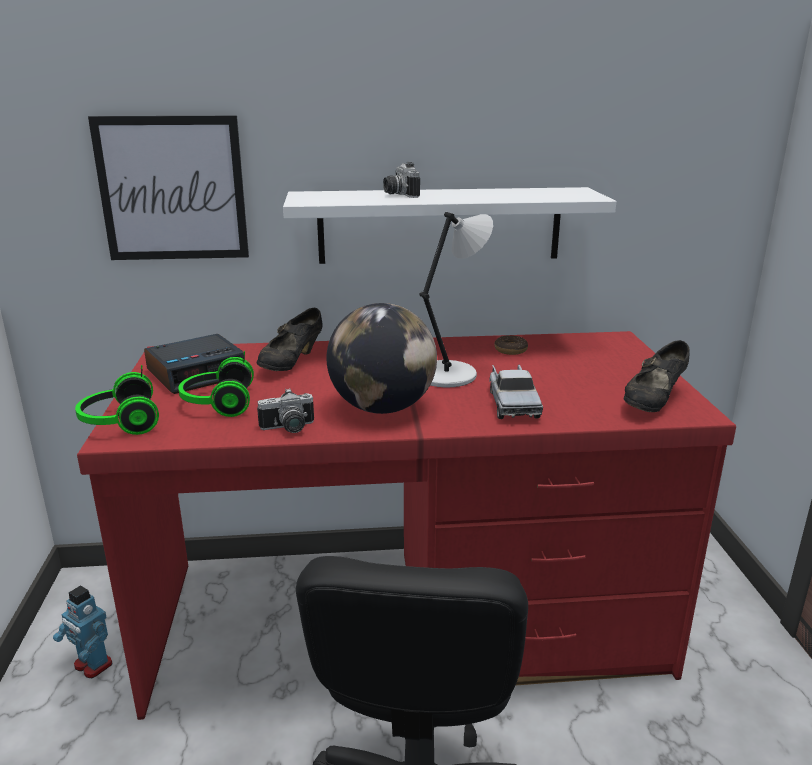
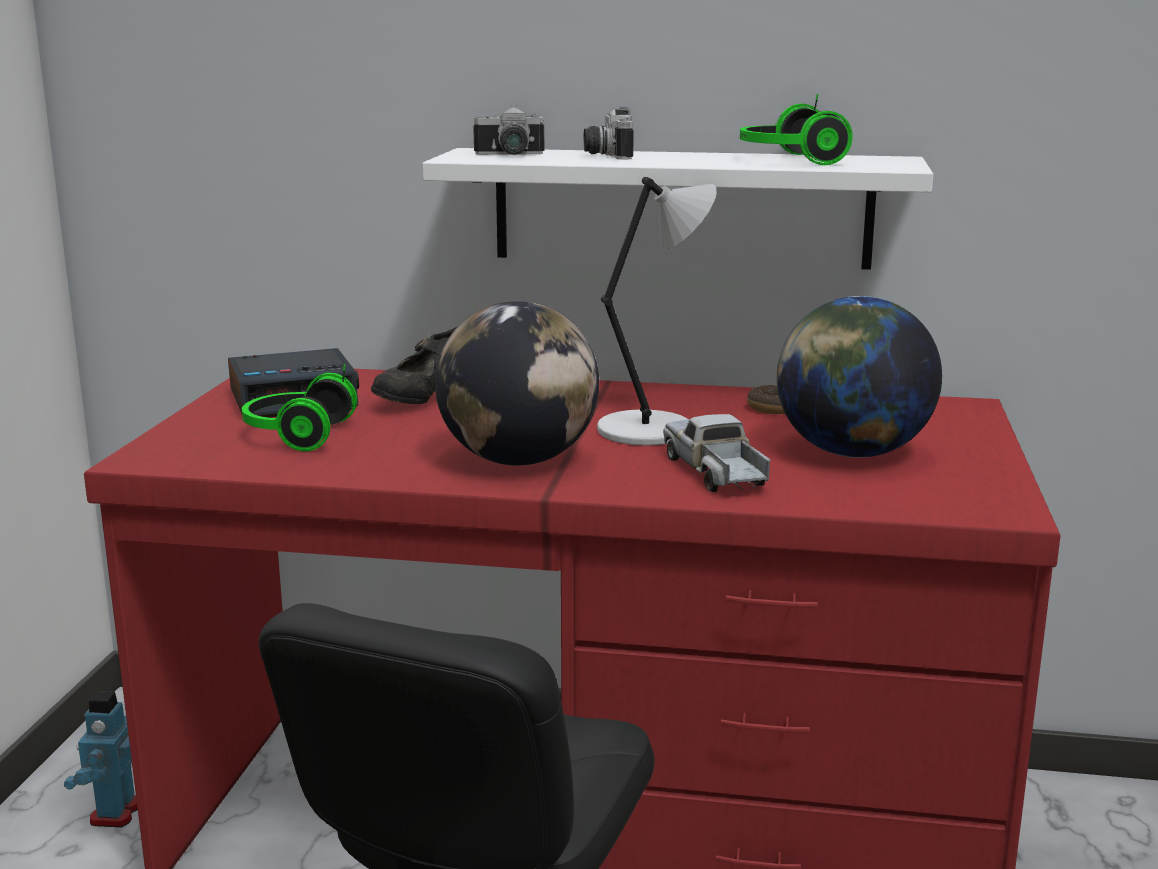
camera: 15 degrees right, 5 degrees down
toy robot [53,585,112,678] -> toy robot turned 45 degrees clockwise [64,691,138,828]
headphones [75,365,159,435] -> headphones moved to [740,94,853,165]
picture [88,116,249,260] -> none
camera [257,388,314,433] -> camera moved to [473,105,544,155]
toy truck [489,365,543,419] -> toy truck turned 150 degrees clockwise [663,414,771,492]
black shoe [624,340,689,412] -> none
none -> globe [777,296,942,458]

